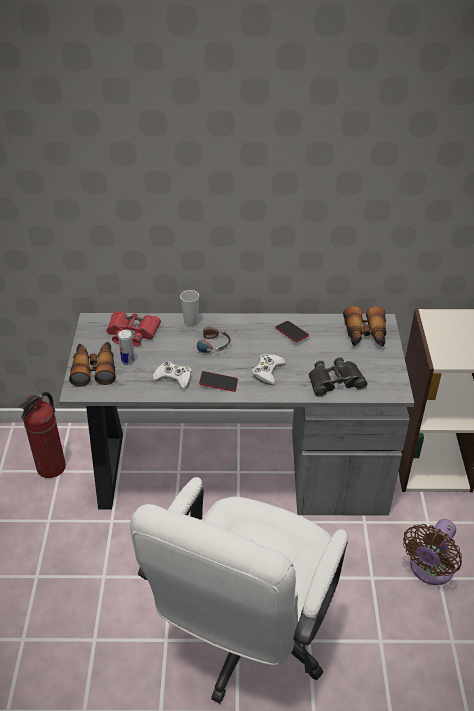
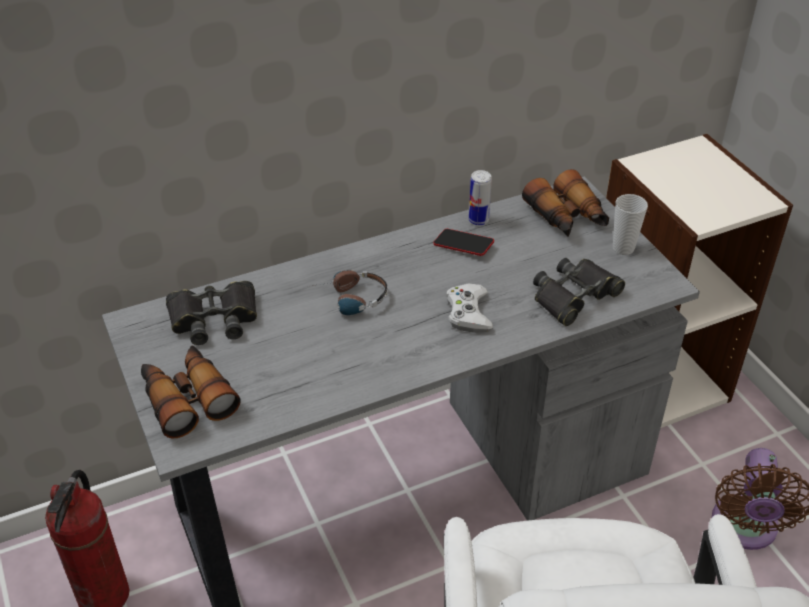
camera: 25 degrees left, 0 degrees up
red binoculars [106,311,161,346] -> black binoculars [166,281,257,345]
can [118,330,135,365] -> can moved to [469,170,492,225]
white game controller [152,362,192,389] -> none
cup [180,290,199,327] -> cup moved to [613,194,648,255]
phone [199,371,238,392] -> none

